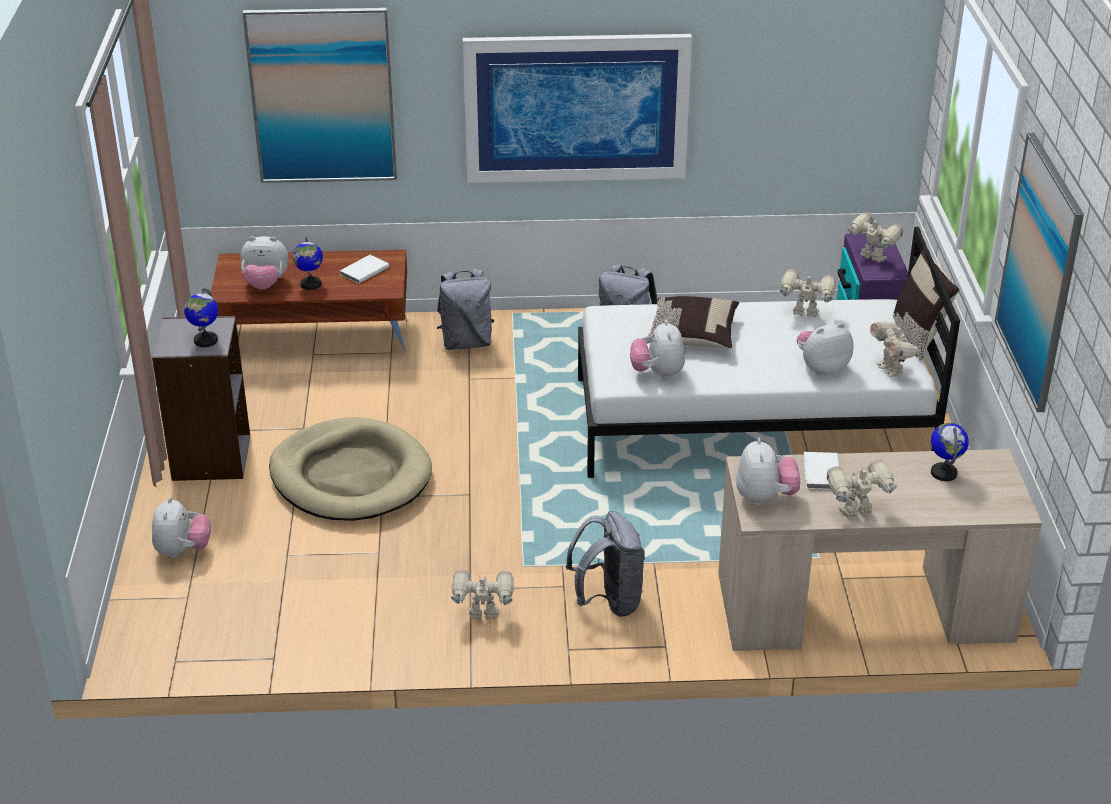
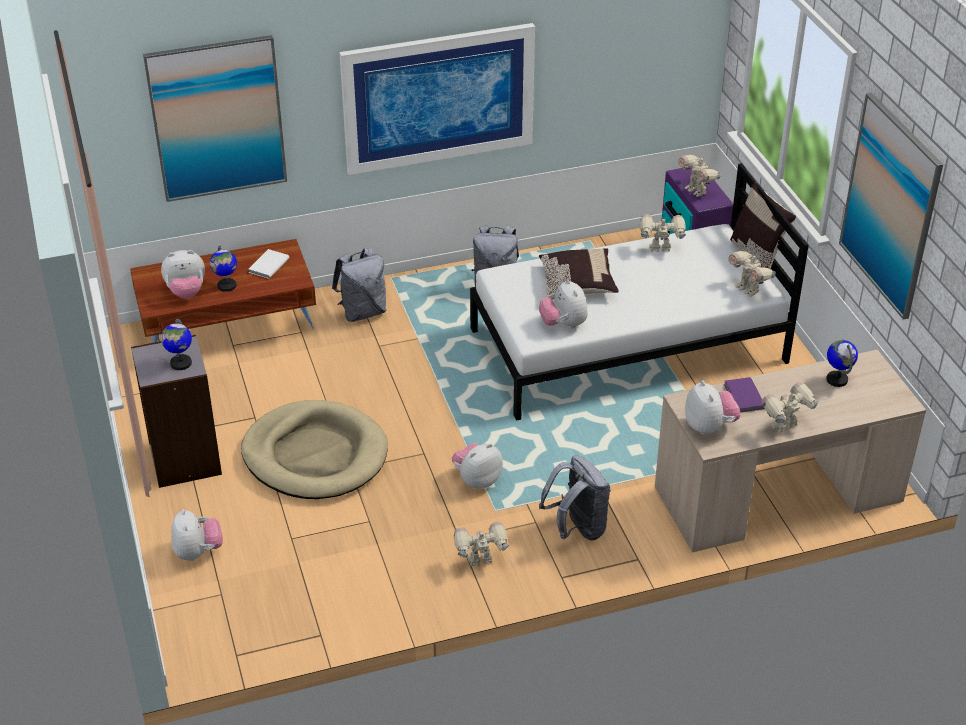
camera: 15 degrees left, 5 degrees up
plush toy [797,323,854,376] -> plush toy moved to [452,443,503,489]
white book [803,452,840,490] -> purple book [724,377,765,412]
toy robot [847,212,903,263] -> toy robot turned 150 degrees counterclockwise [678,155,721,197]

